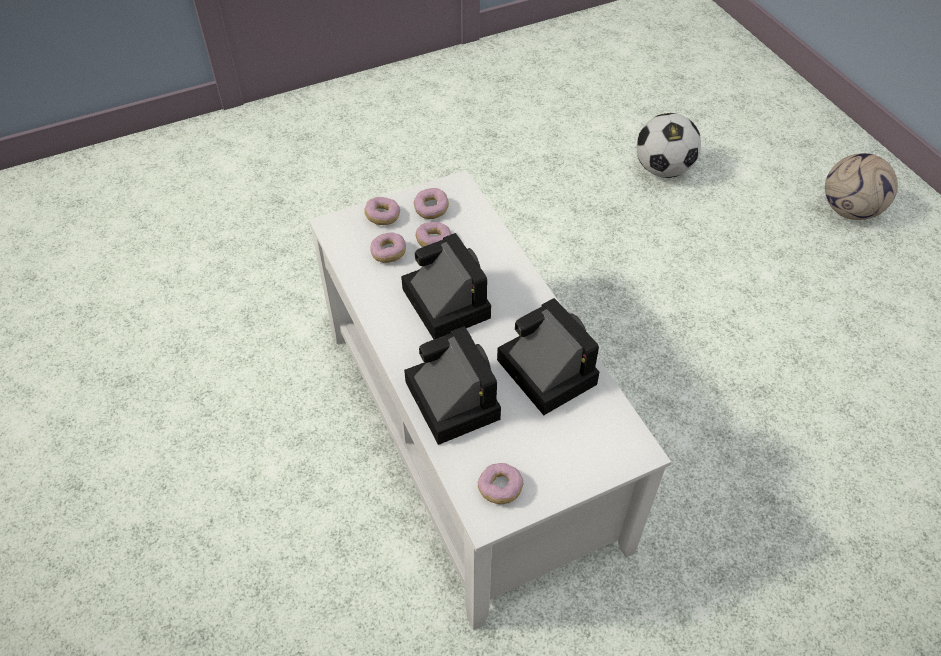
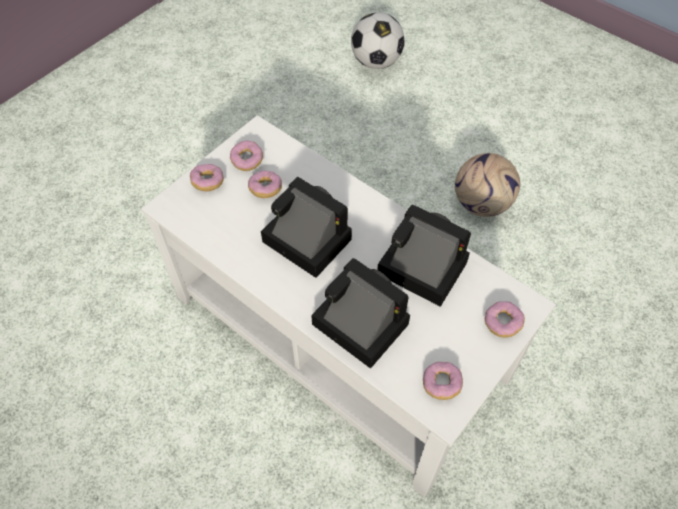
camera: 25 degrees left, 5 degrees up
donut [370,232,406,263] -> donut moved to [485,301,525,337]
football [825,153,898,220] -> football moved to [455,153,520,217]

